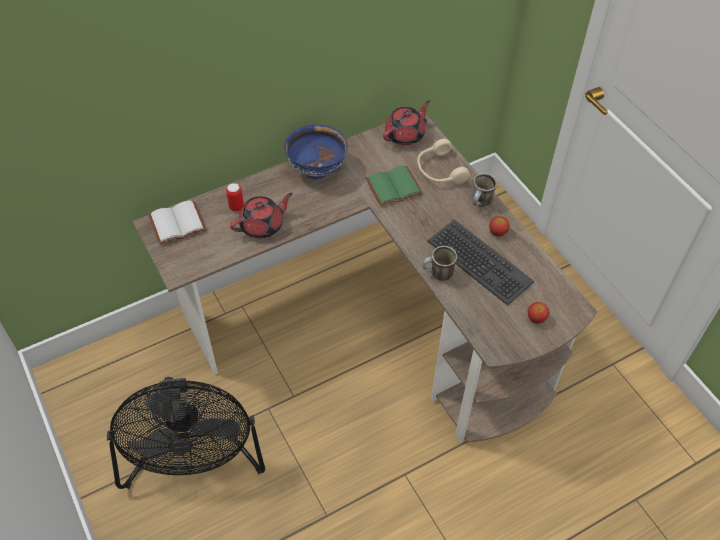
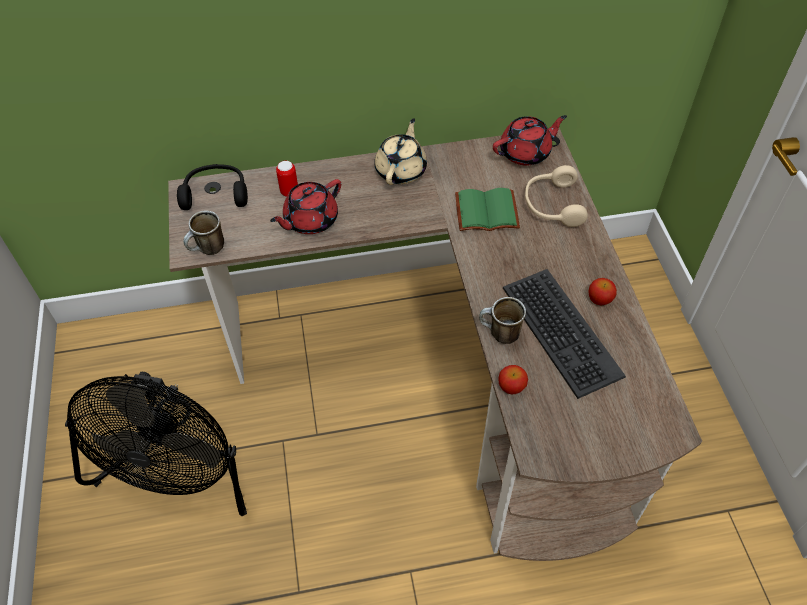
camera: 20 degrees right, 0 degrees up
white book [148,200,206,244] -> black headphones [177,164,248,210]
red teapot [230,193,293,239] -> red teapot turned 150 degrees clockwise [270,179,341,234]
blue bowl [284,124,348,179] -> beige teapot [374,118,427,185]
mug [472,173,497,207] -> mug moved to [183,211,224,255]
apple [528,302,550,324] -> apple moved to [498,365,528,394]

